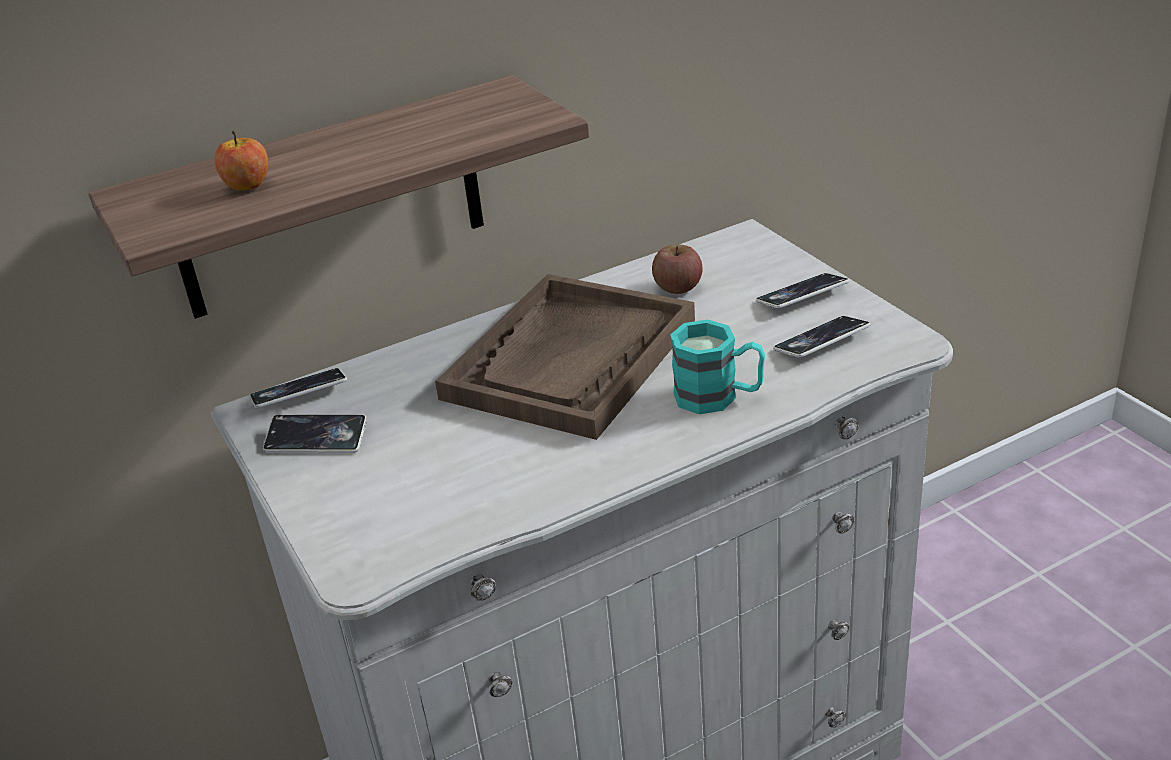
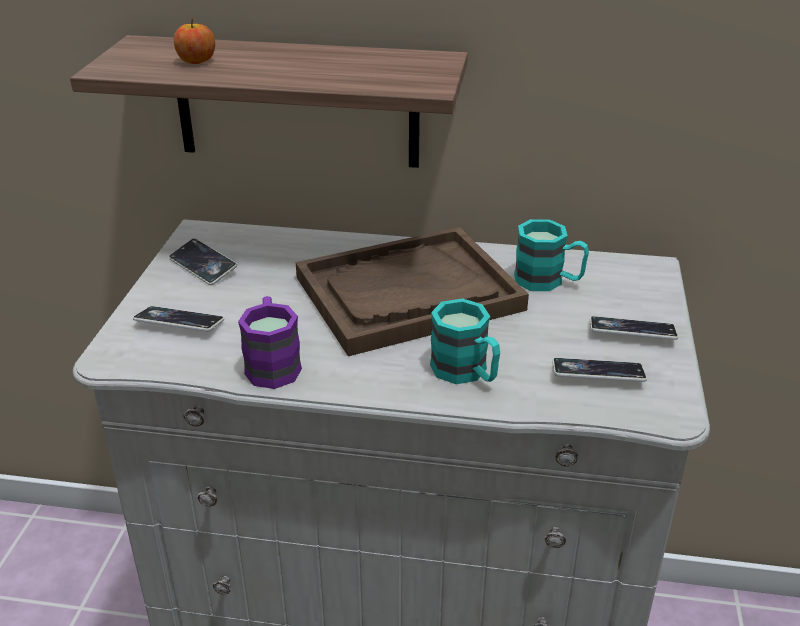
camera: 35 degrees right, 0 degrees up
phone [249,368,347,408] -> phone moved to [133,306,224,331]
apple [652,245,703,294] -> turquoise mug [514,219,589,291]
none -> purple mug [238,296,302,389]

